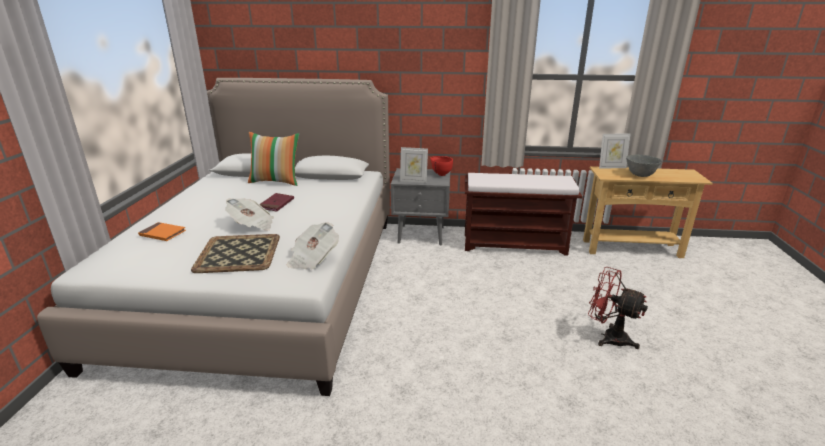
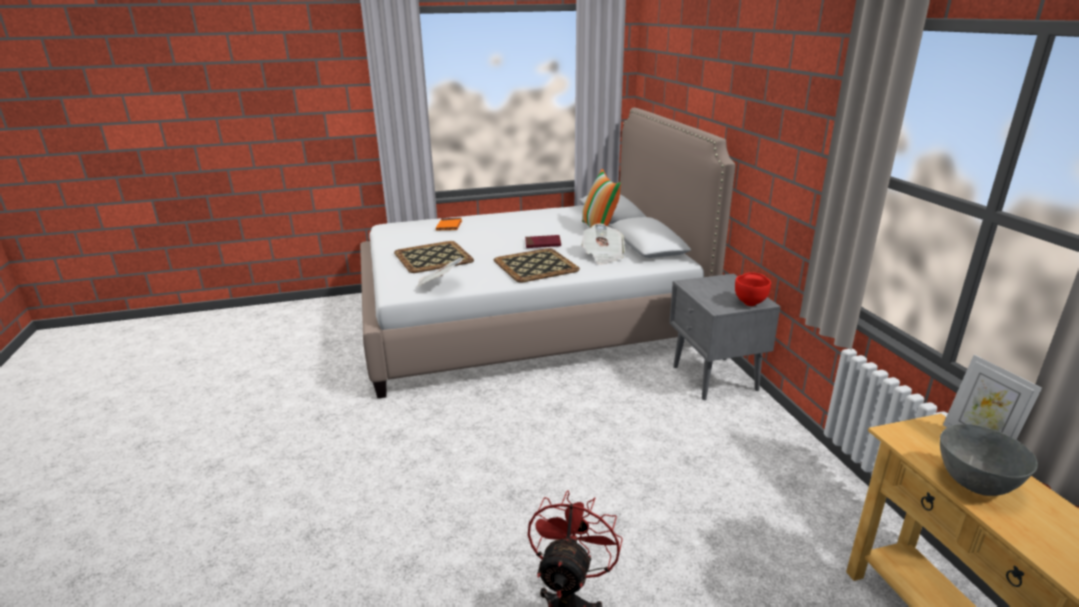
camera: 70 degrees right, 0 degrees up
newspaper [225,198,274,230] -> newspaper moved to [581,224,625,265]
picture frame [400,147,428,183] -> none
brown bench [465,173,582,256] -> none
none -> tray [494,248,580,283]

